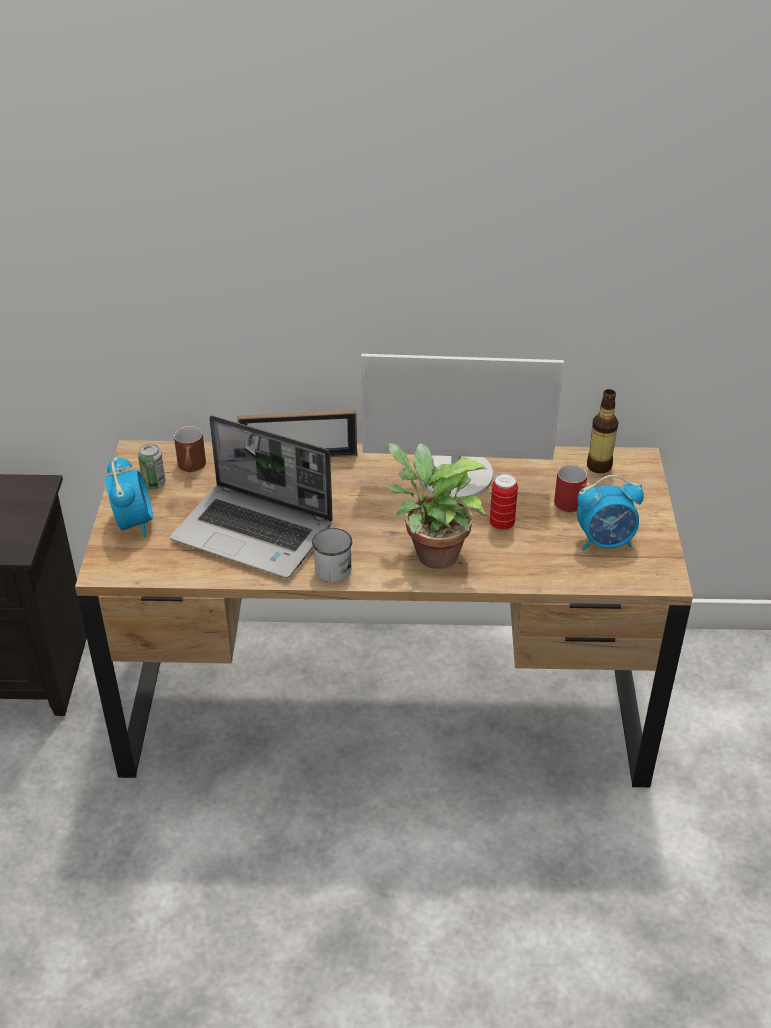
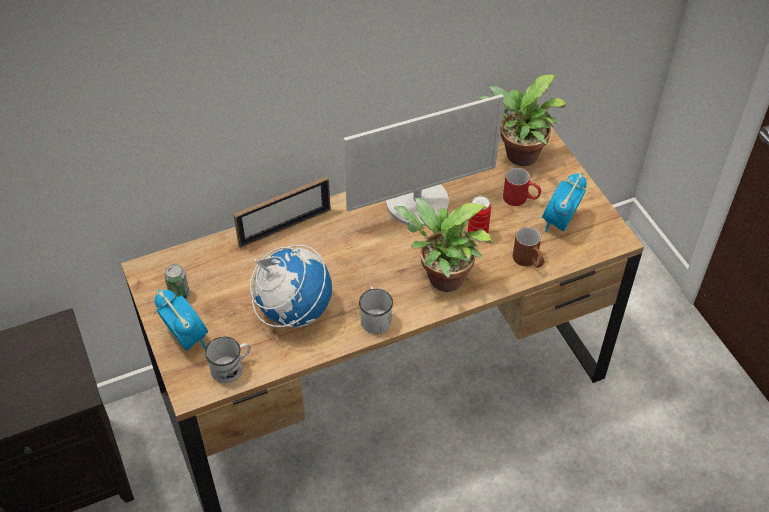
camera: 25 degrees left, 10 degrees up
laptop [170,415,333,578] -> globe [250,245,332,328]
brown mug [174,426,206,472] -> brown mug moved to [513,227,544,268]
alarm clock [577,475,644,551] -> alarm clock turned 150 degrees clockwise [542,173,587,232]
bottle [587,389,618,473] -> potted plant [477,74,566,166]
none -> white mug [205,336,251,383]

